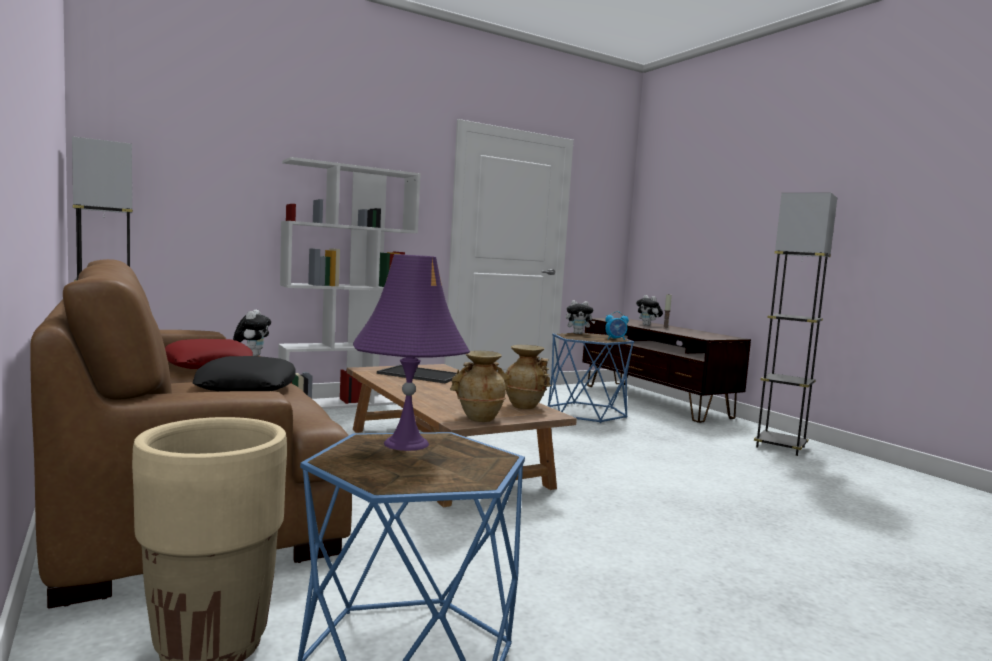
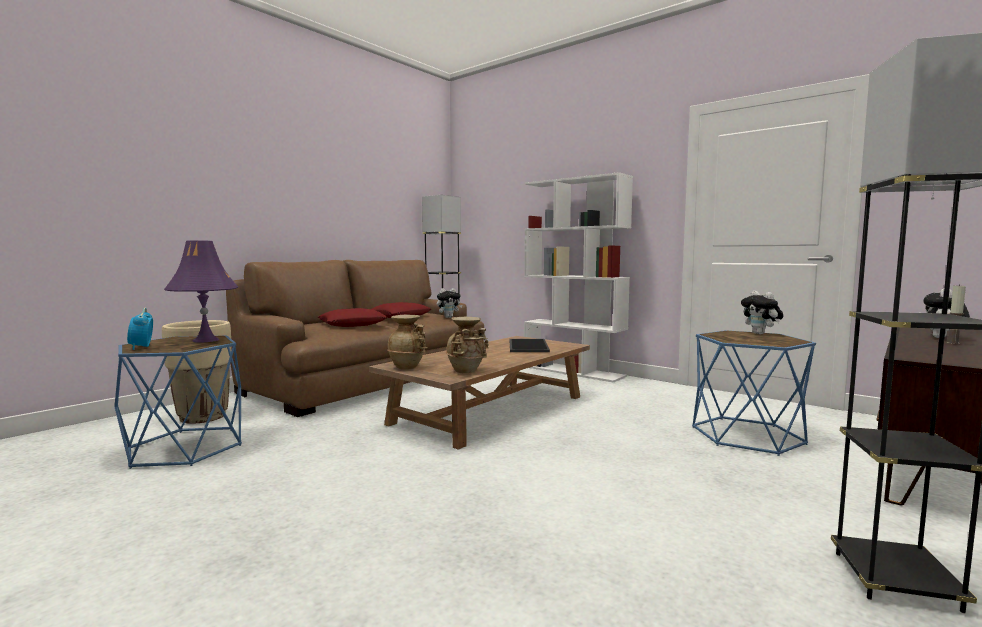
camera: 70 degrees right, 0 degrees up
black pillow [193,356,296,392] -> red pillow [318,308,388,327]
alarm clock [605,311,629,340] -> alarm clock moved to [127,308,153,350]

